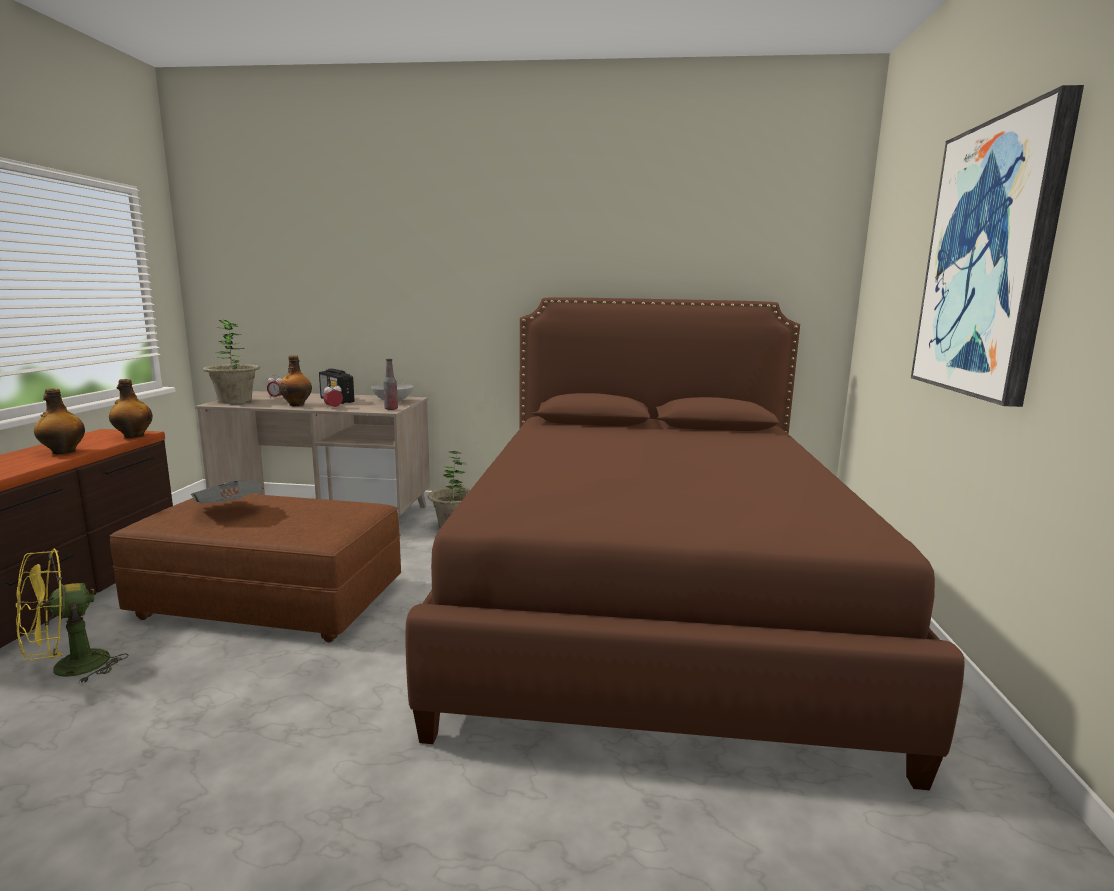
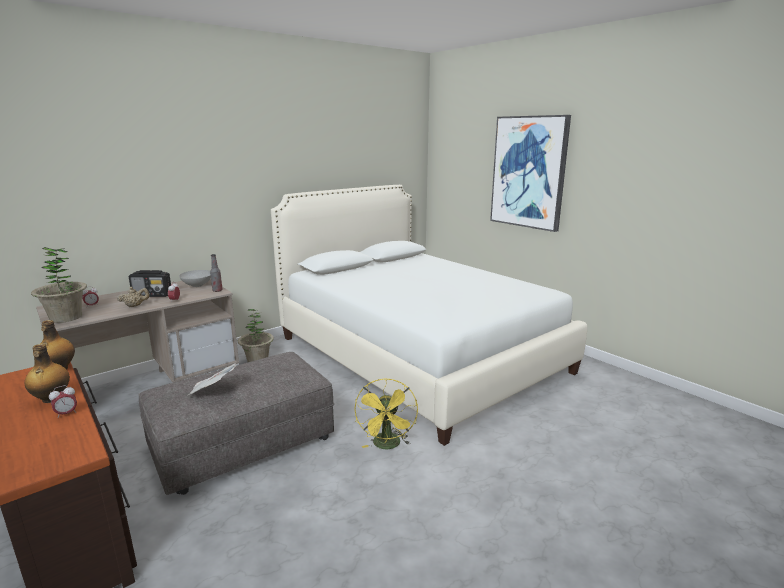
camera: 45 degrees left, 5 degrees up
yellow fan [16,548,128,684] -> yellow fan moved to [354,378,418,449]
brown ottoman [110,494,401,642] -> grey ottoman [138,352,334,495]
bottle [279,355,312,406] -> beige teapot [117,287,150,307]
brown bed [405,297,965,790] -> white bed [271,185,587,446]
none -> alarm clock [49,385,77,418]

